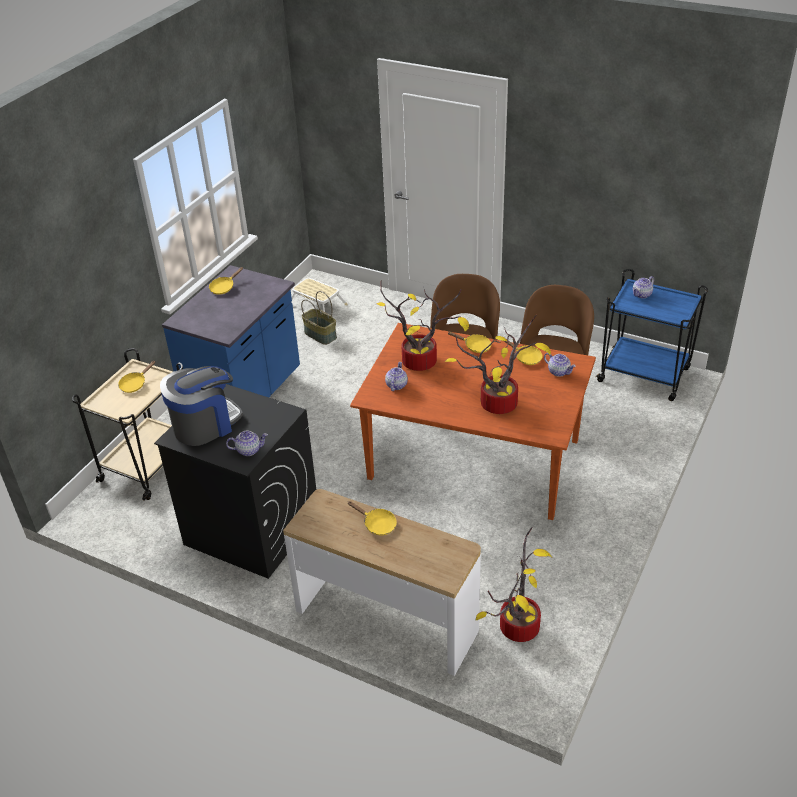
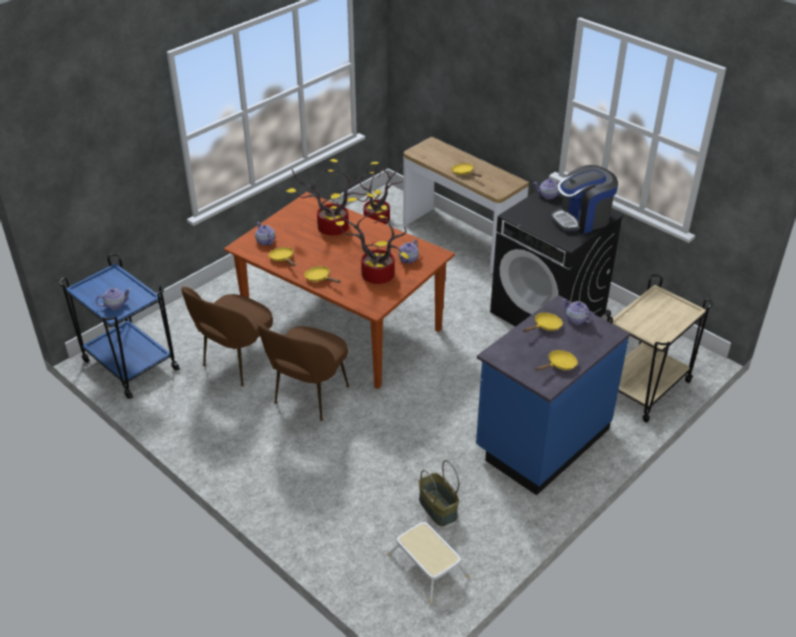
camera: 165 degrees left, 0 degrees up
yellow frying pan [118,361,155,393] -> yellow frying pan moved to [523,313,563,332]
none -> teapot [563,299,594,325]

